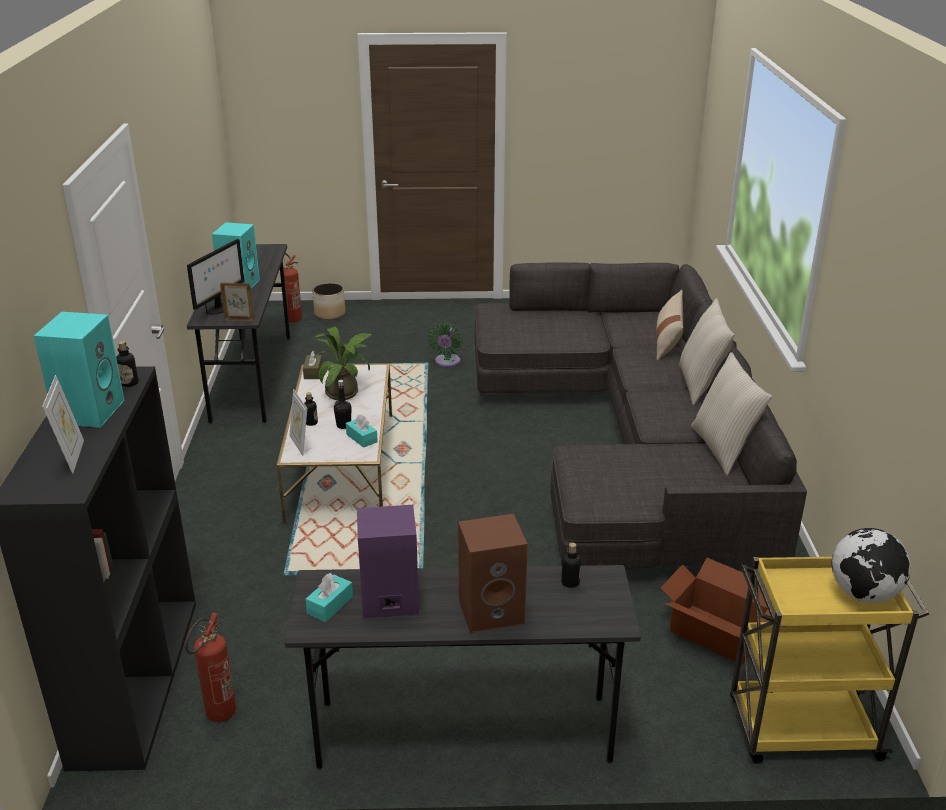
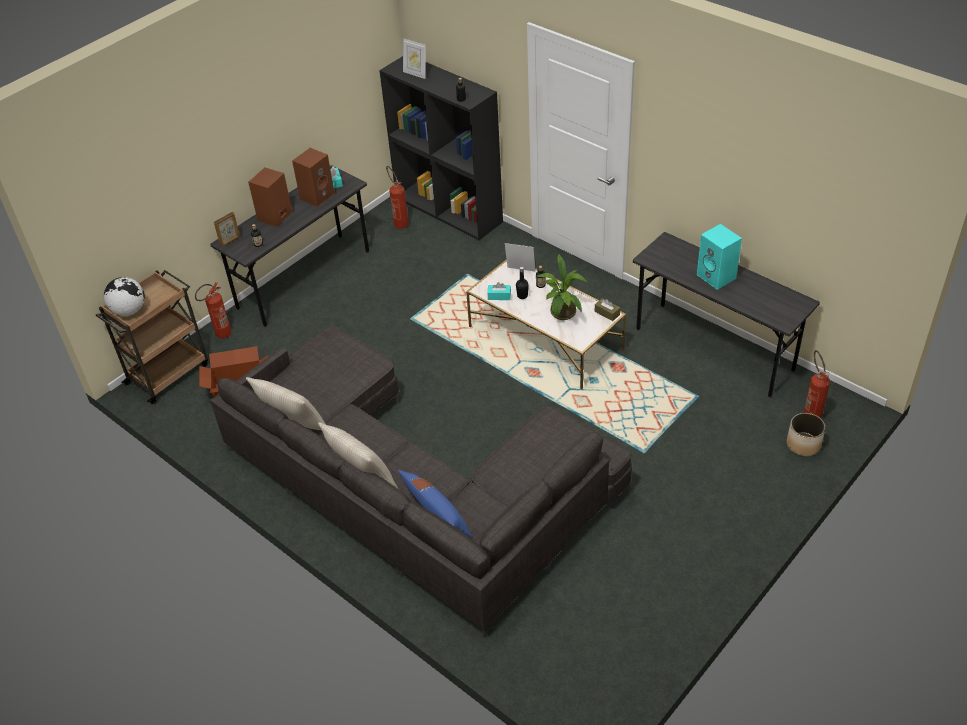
camera: 135 degrees right, 15 degrees up
turquoise speaker [34,312,125,428] -> none
monitor [187,239,244,315] -> none
picture frame [220,283,254,321] -> picture frame moved to [214,212,240,247]
purple speaker [357,505,419,618] -> brown speaker [292,148,335,207]
green fan [428,323,463,367] -> none
beige pillow [657,290,683,361] -> blue pillow [398,470,472,537]
yellow cart [730,557,929,764] -> brown cart [96,270,208,404]
none -> fire extinguisher [195,282,231,338]

